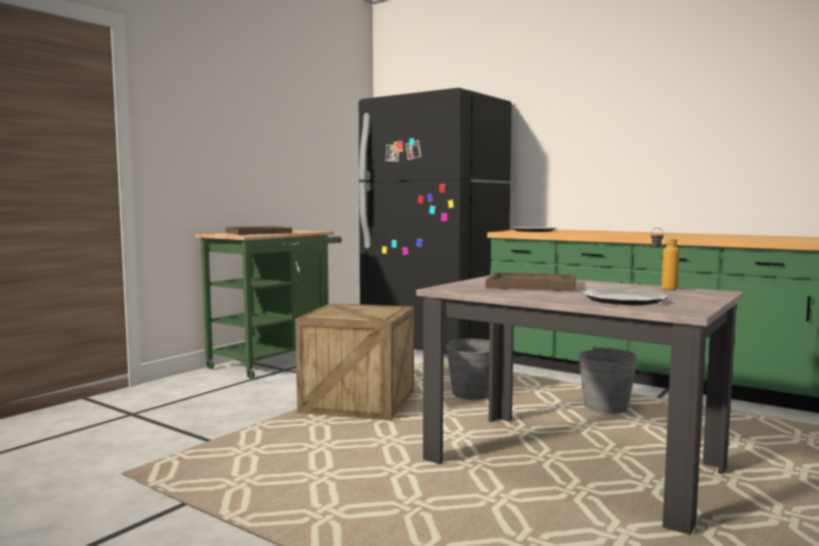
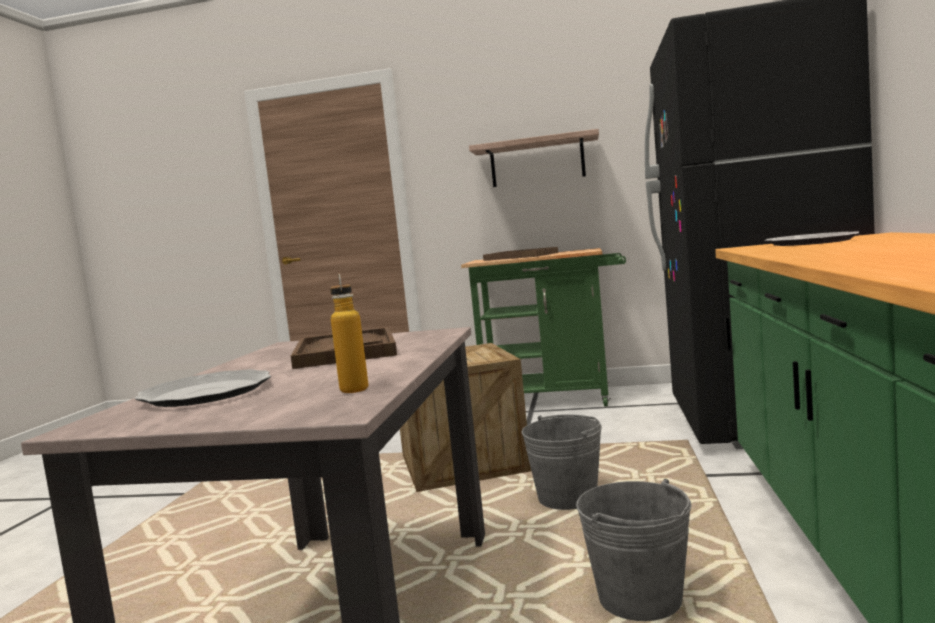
camera: 65 degrees right, 0 degrees up
none -> shelf [469,129,599,187]

